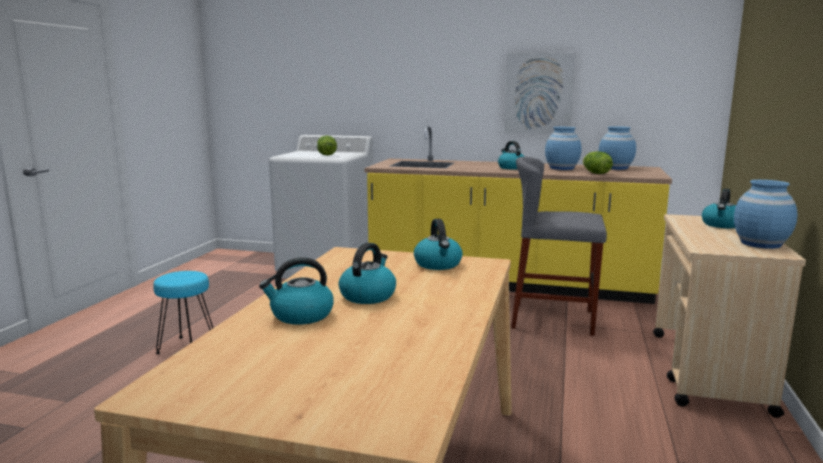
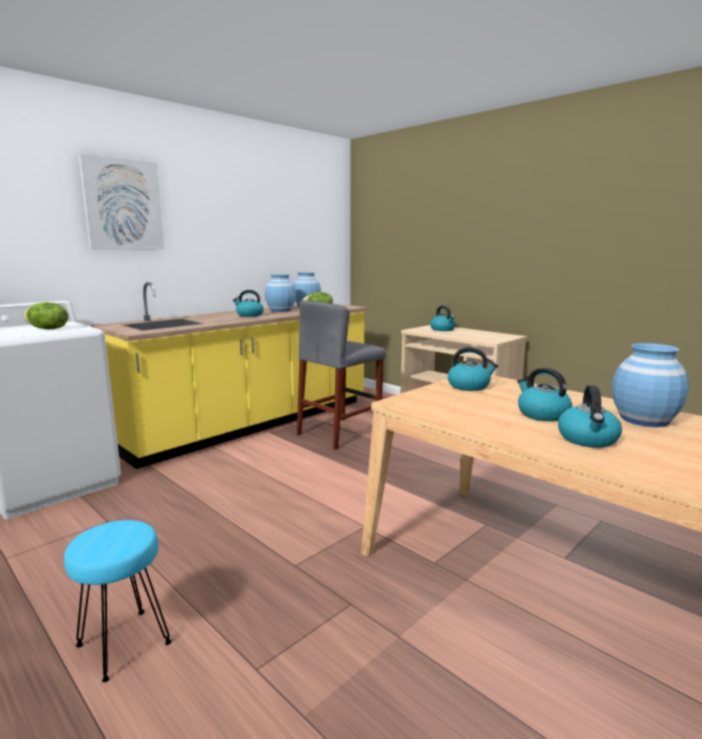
camera: 60 degrees left, 0 degrees up
picture [504,53,575,134] -> picture moved to [78,154,164,250]
blue vase [734,180,798,249] -> blue vase moved to [612,343,689,427]

